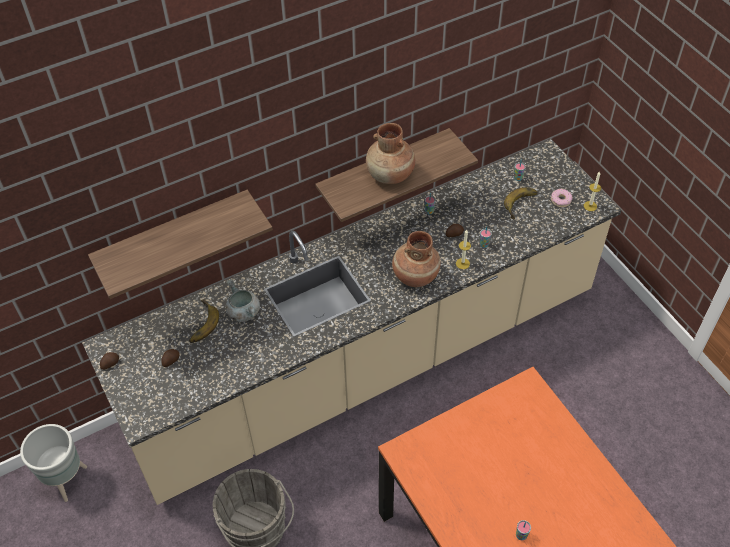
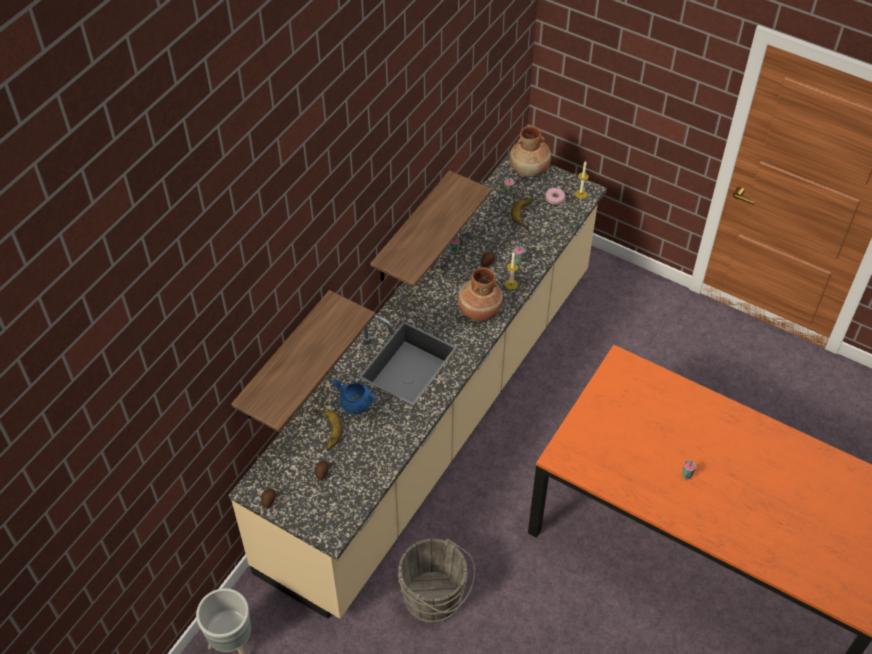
camera: 30 degrees left, 0 degrees up
grey cooking pot [226,279,260,322] -> blue cooking pot [332,379,377,414]
brown vase [366,123,415,184] -> brown vase moved to [510,126,551,177]

